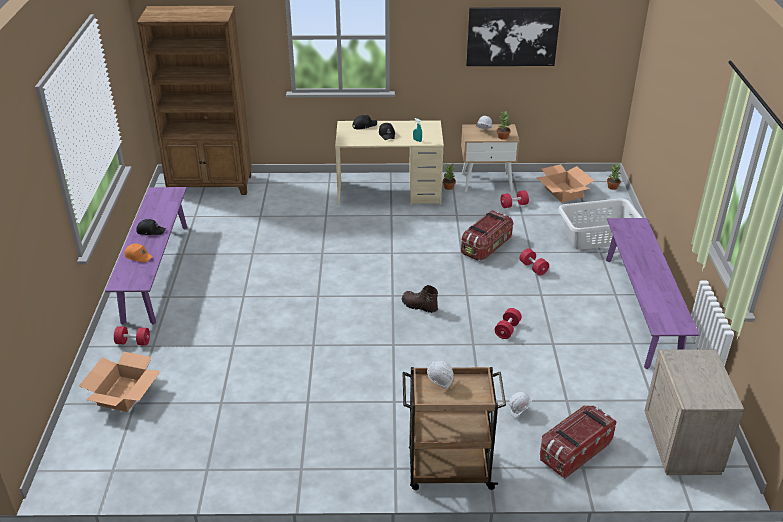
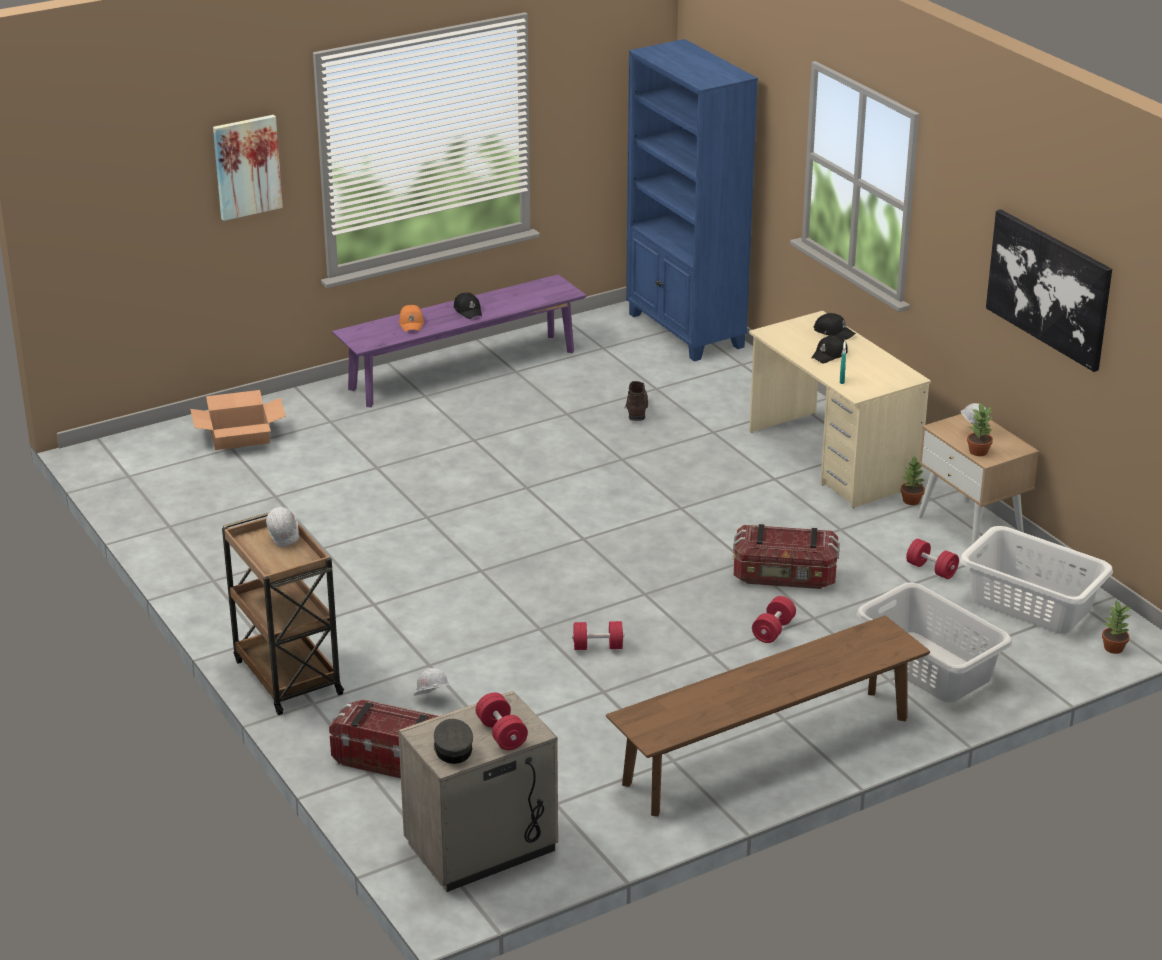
camera: 60 degrees right, 5 degrees down
red dumbbell [114,326,150,346] -> red dumbbell moved to [476,692,528,750]
brown bookcase [137,6,251,195] -> blue bookcase [626,39,758,361]
brown boot [402,285,438,313] -> brown boot moved to [624,381,648,421]
cardboard box [536,164,595,203] -> white laundry basket [960,526,1113,634]
purple bench [606,218,700,369] -> brown bench [606,615,930,816]
none -> picture [213,115,283,221]
none -> grey cap [434,719,473,764]

